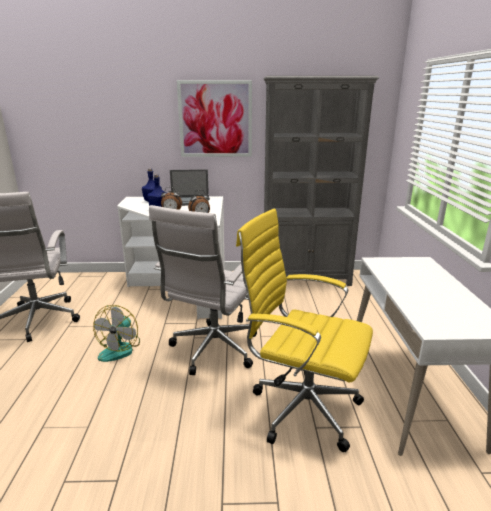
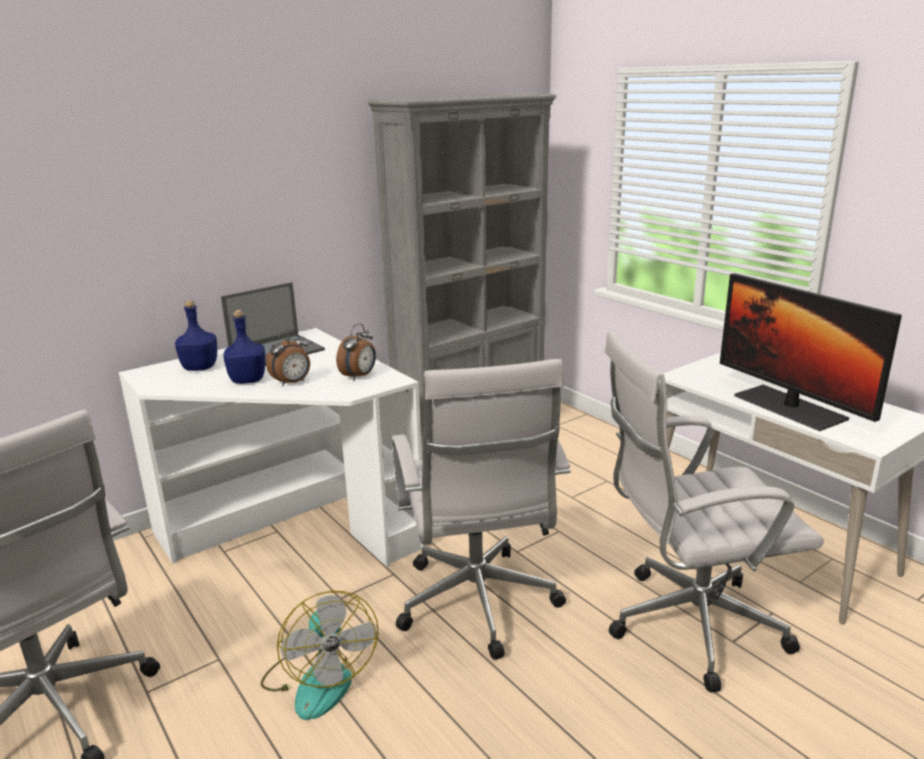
camera: 35 degrees left, 0 degrees up
picture [177,80,252,157] -> none
yellow office chair [236,209,373,452] -> white office chair [604,329,824,693]
none -> monitor [720,273,902,431]

